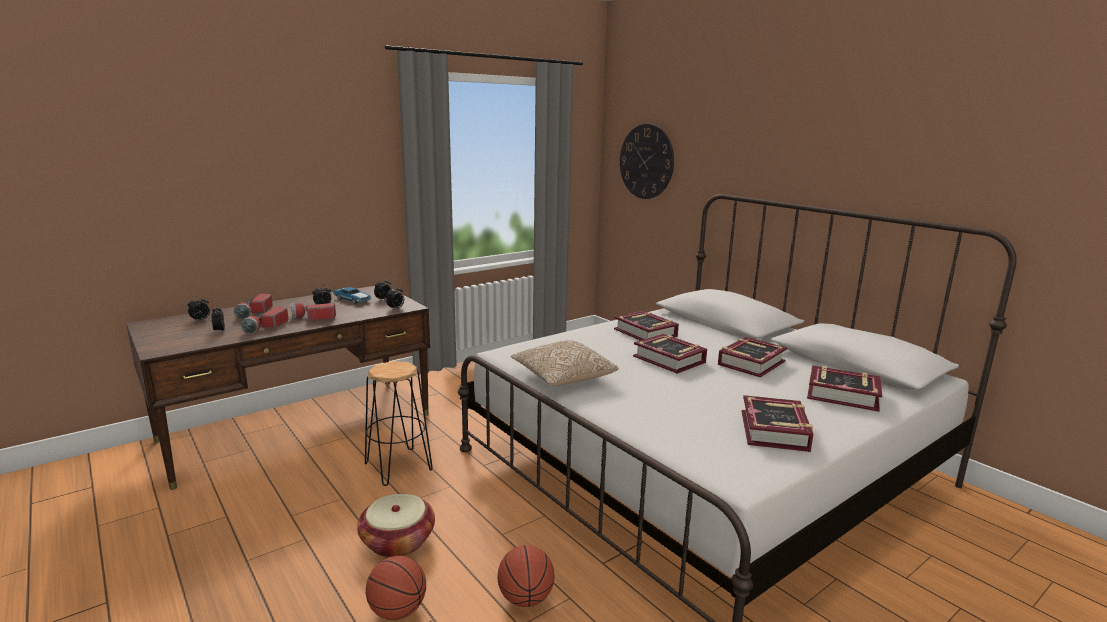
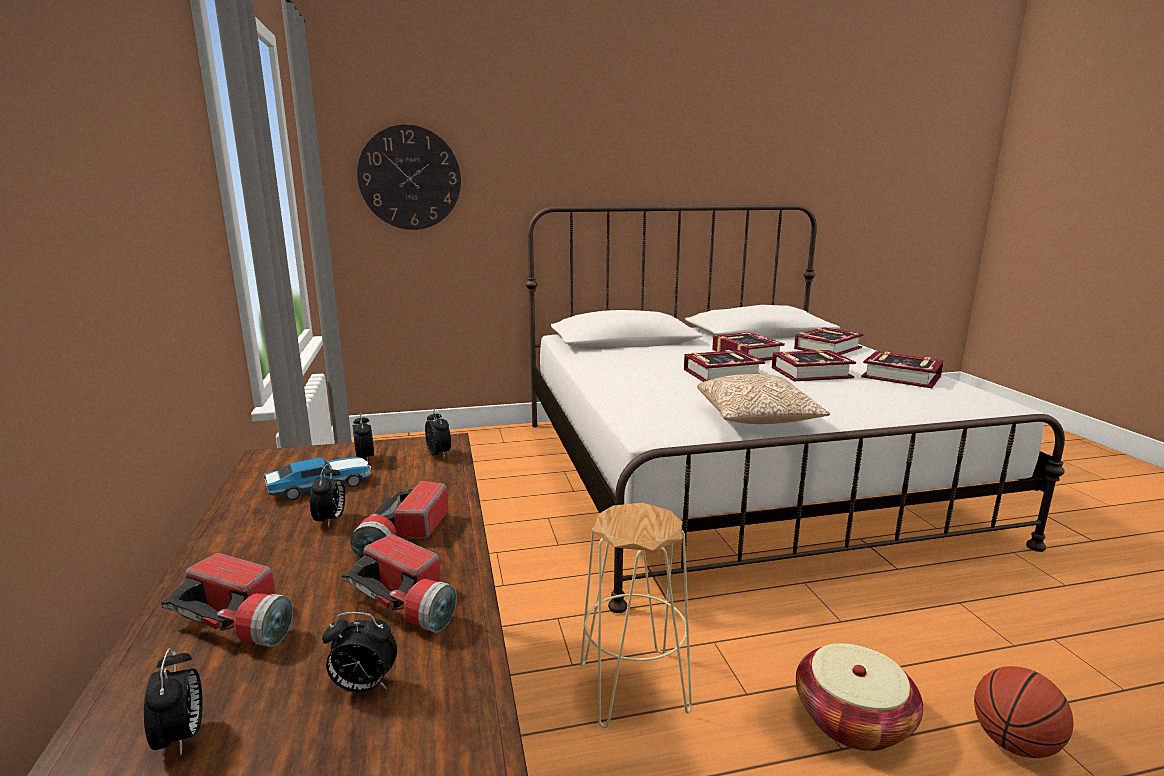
camera: 65 degrees left, 0 degrees up
black stool [365,361,433,486] -> beige stool [580,503,692,728]
basketball [497,545,555,607] -> none
book [614,311,679,340] -> book moved to [772,349,856,381]

